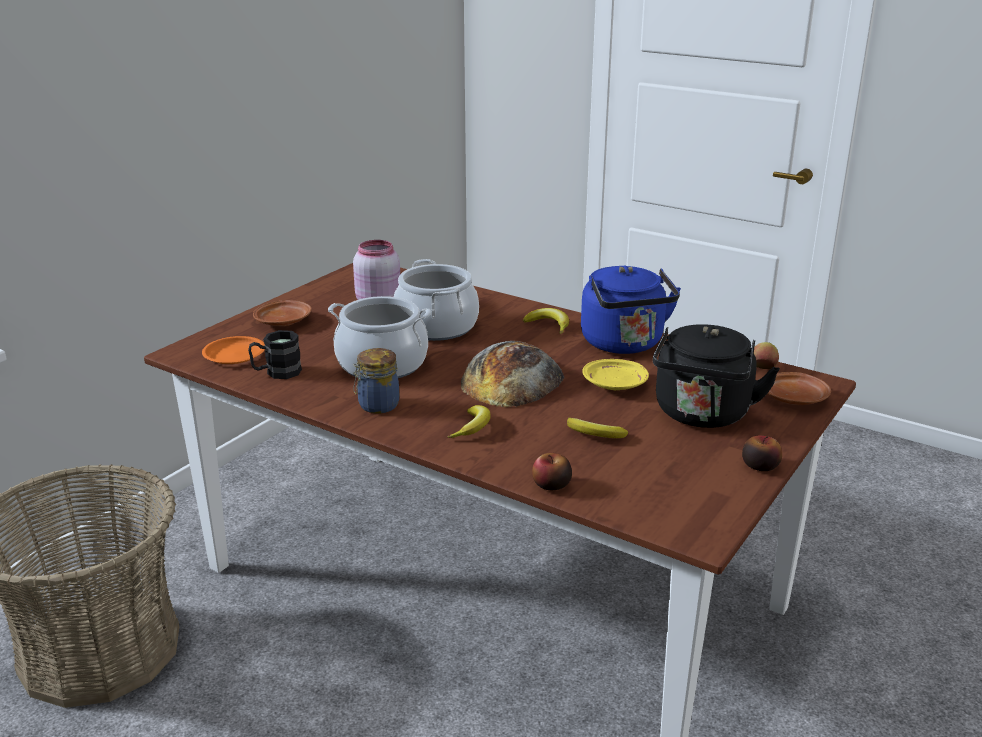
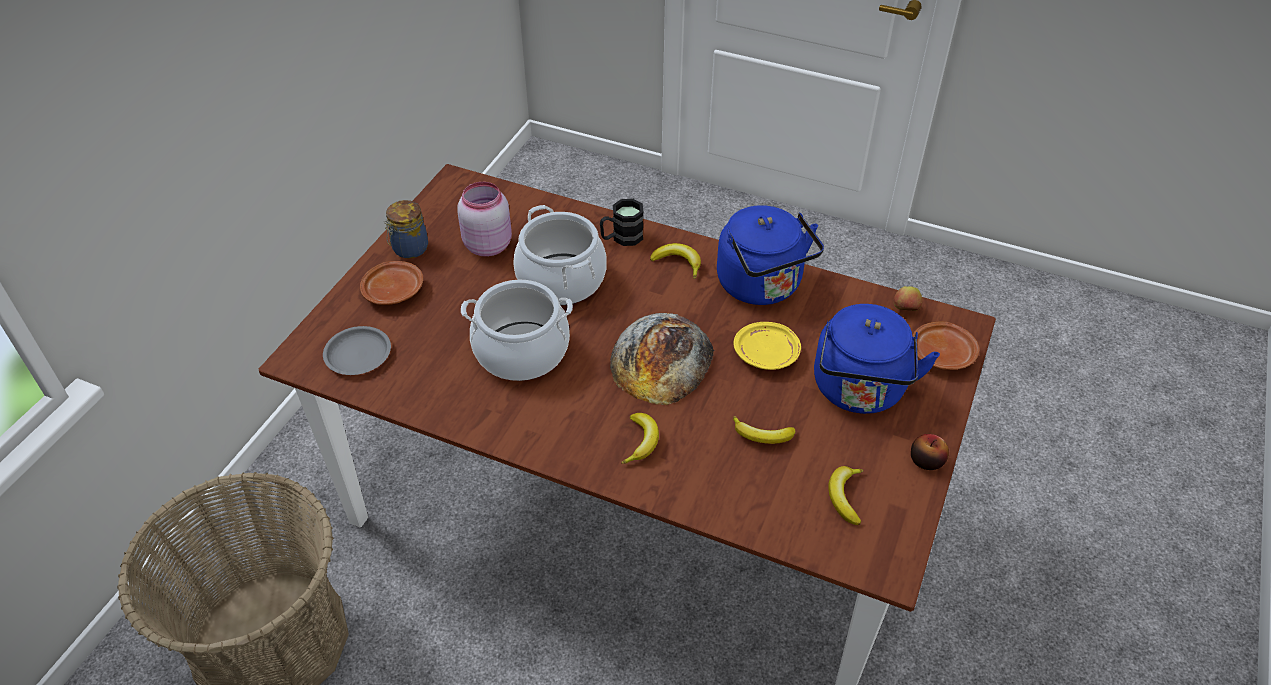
camera: 10 degrees left, 20 degrees up
orange plate [202,336,265,364] -> grey plate [323,326,391,375]
black mug [248,330,302,379] -> black mug moved to [600,199,644,246]
jar [353,348,399,413] -> jar moved to [384,200,428,259]
apple [532,453,572,490] -> none
black kettle [653,324,780,428] -> blue kettle [814,304,940,414]
none -> banana [828,466,864,525]

